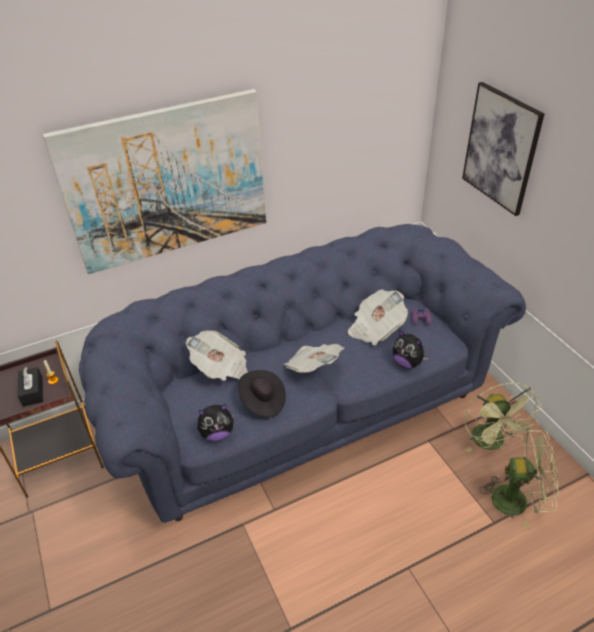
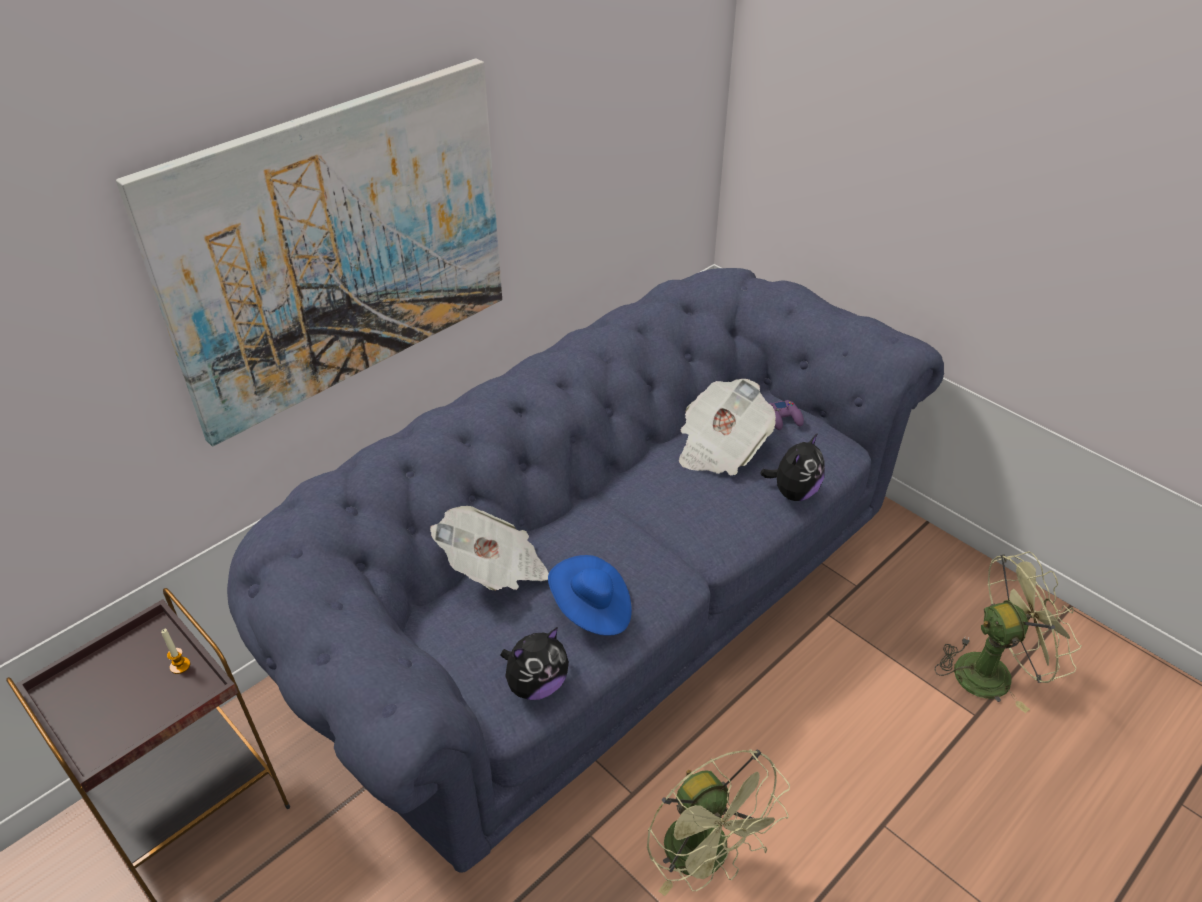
camera: 20 degrees left, 0 degrees up
black tissue box [18,367,43,407] -> none
black hat [239,370,286,417] -> blue hat [548,555,632,636]
newspaper [284,344,344,373] -> none
plush toy [393,329,429,368] -> plush toy turned 75 degrees counterclockwise [760,433,825,501]
picture [462,82,544,216] -> none
green fan [465,383,543,453] -> green fan moved to [647,749,790,896]

